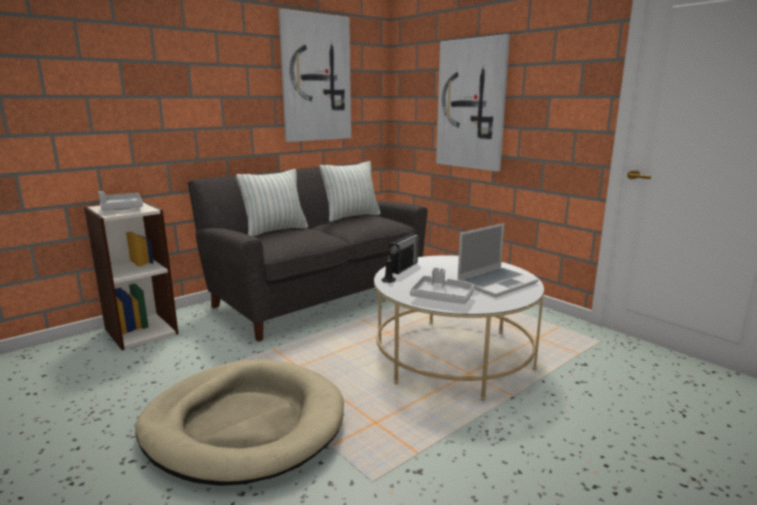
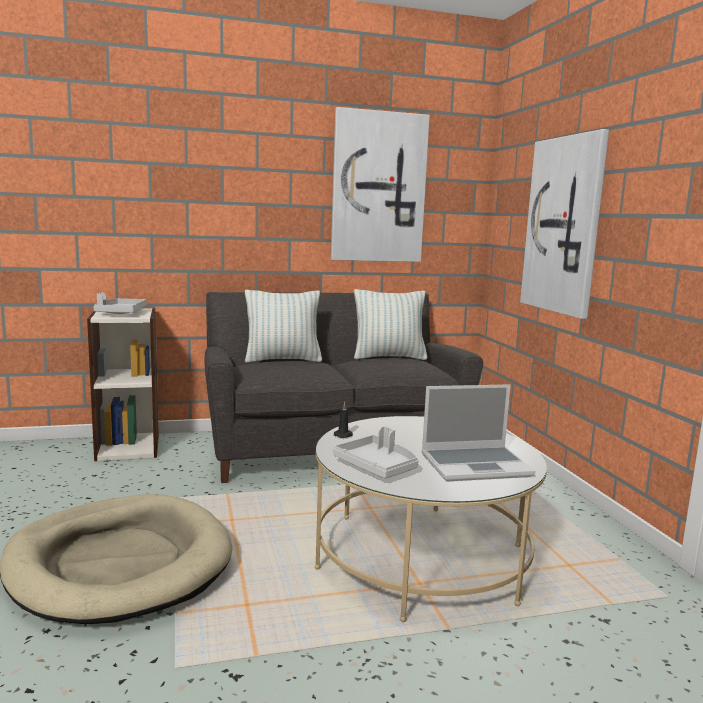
camera: 25 degrees right, 5 degrees down
radio [389,230,419,274] -> none

